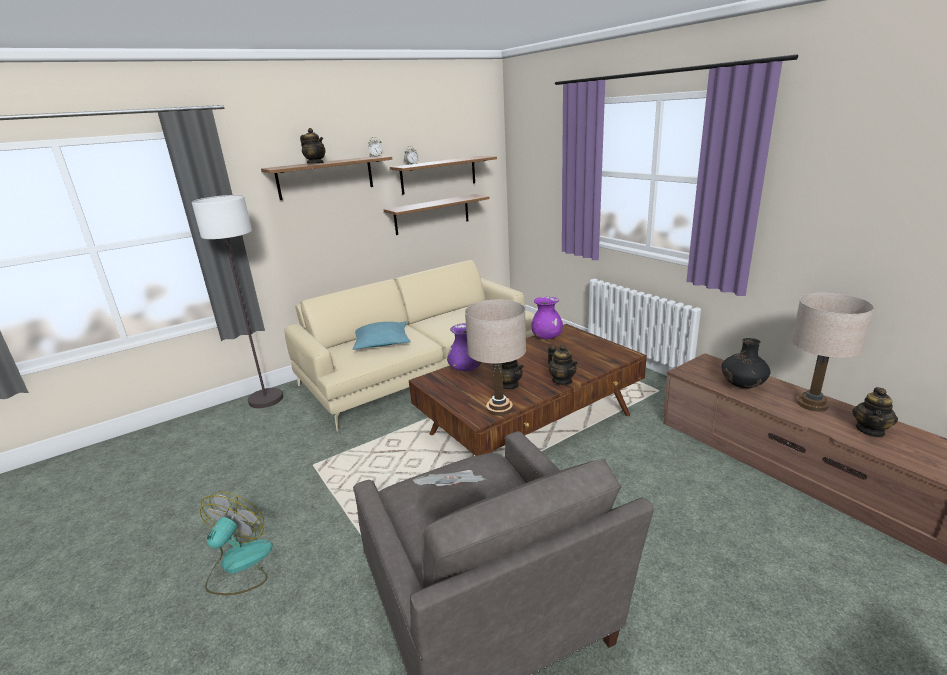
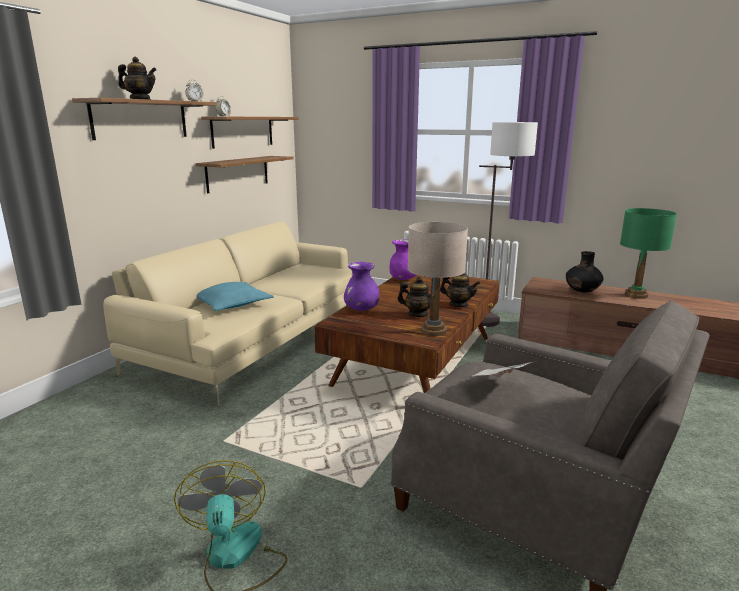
camera: 30 degrees left, 5 degrees down
white floor lamp [192,195,283,408] -> white floor lamp moved to [479,122,538,327]
beige table lamp [792,293,874,412] -> green table lamp [620,208,677,299]
teapot [852,387,898,438] -> none

